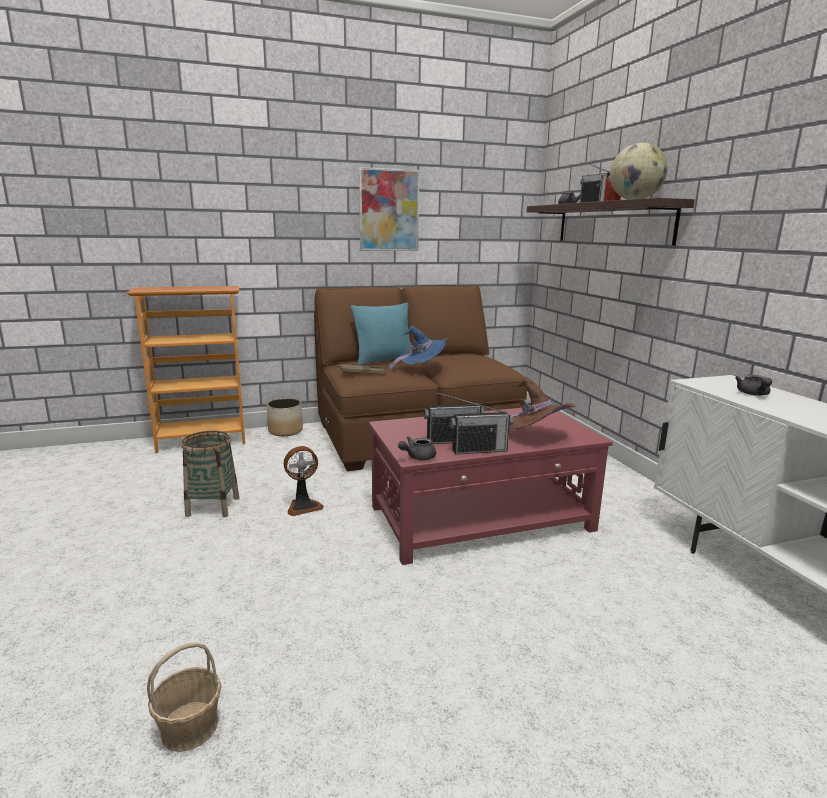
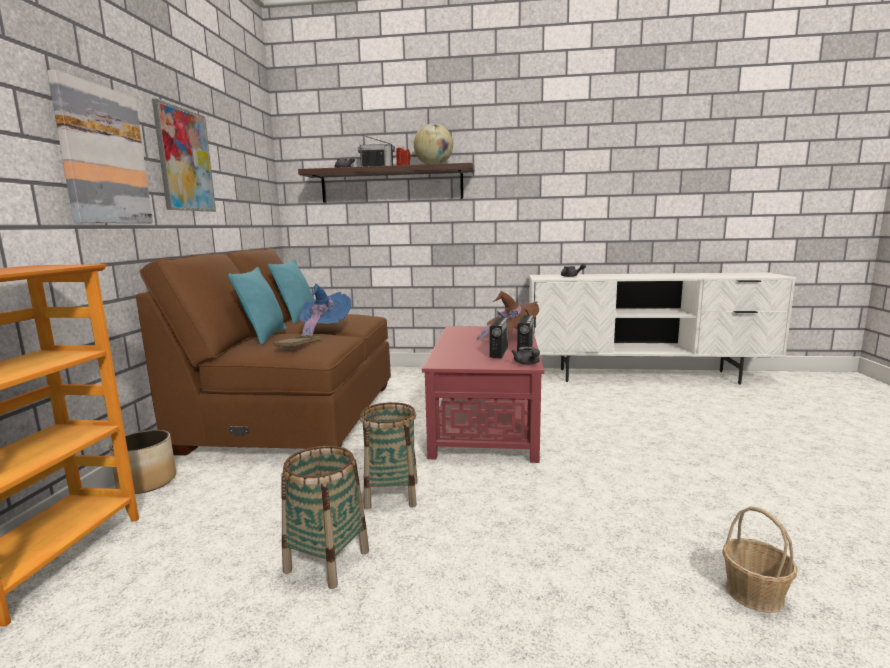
camera: 65 degrees left, 5 degrees down
fan [284,446,324,516] -> basket [360,402,418,509]
none -> picture [47,70,153,224]
none -> turquoise pillow [268,259,313,324]

